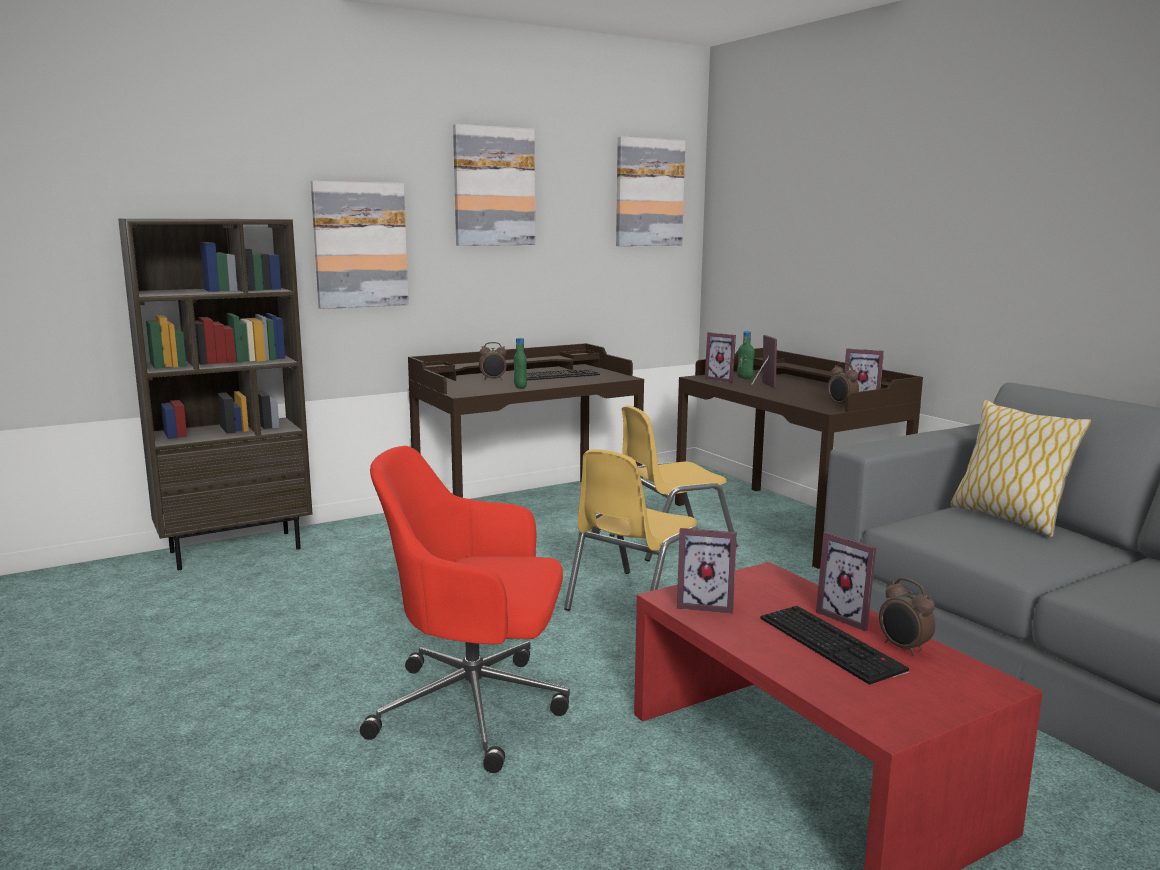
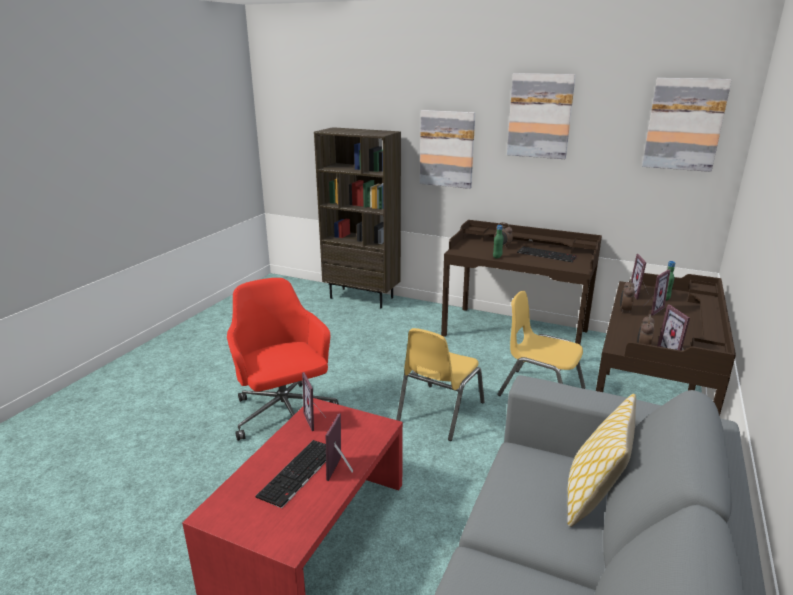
camera: 55 degrees right, 10 degrees up
yellow chair [564,449,698,611] -> yellow chair turned 60 degrees counterclockwise [396,328,485,441]
alarm clock [879,578,935,656] -> alarm clock moved to [620,279,635,313]

